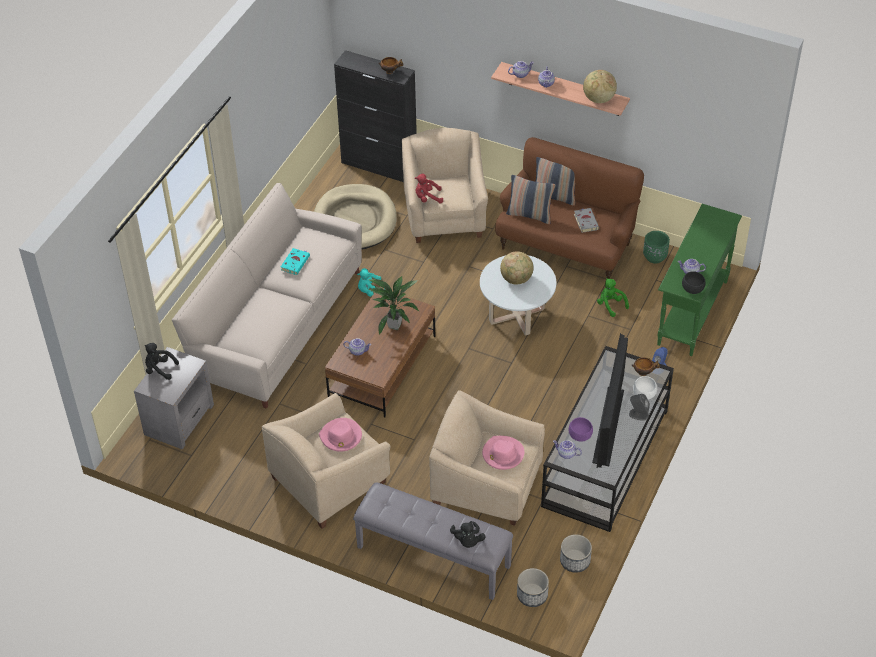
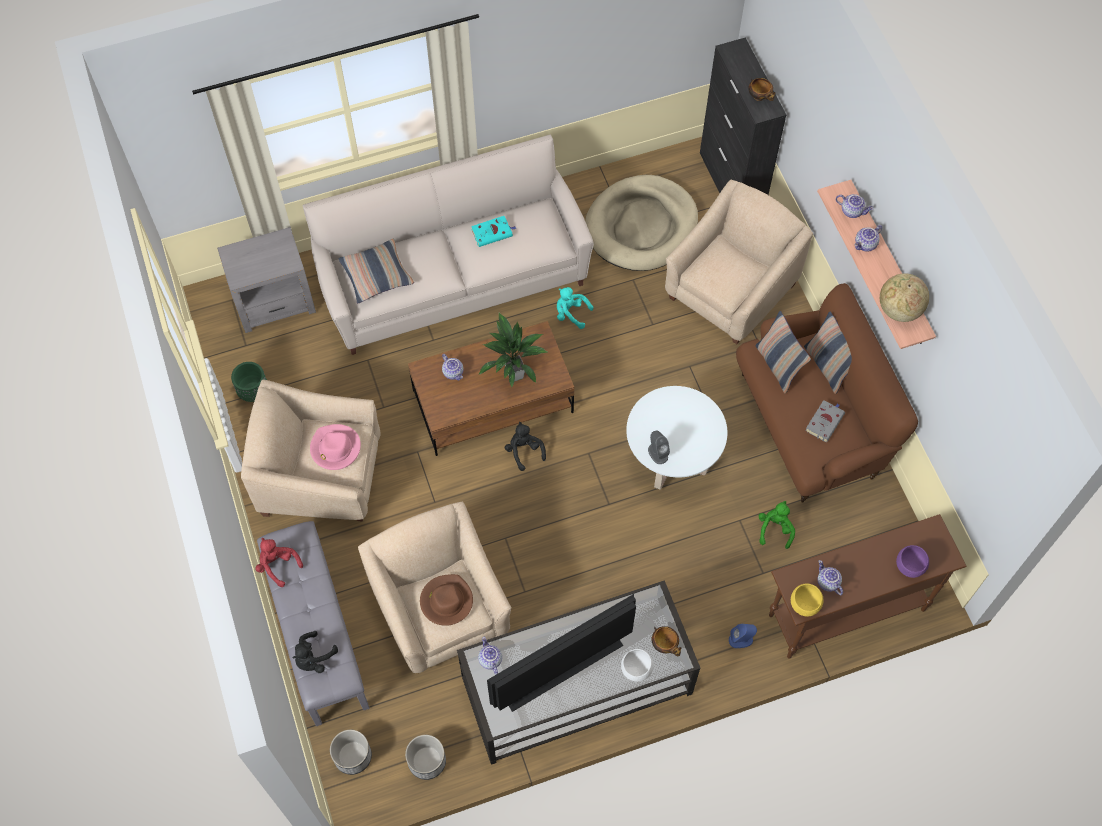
camera: 45 degrees right, 15 degrees up
black plush toy [144,343,179,380] -> black plush toy moved to [505,422,546,471]
red plush toy [415,174,443,203] -> red plush toy moved to [255,538,303,587]
pink hat [482,436,525,470] -> brown hat [420,574,473,626]
globe [500,251,534,284] -> none
purple bowl [568,417,593,442] -> purple bowl moved to [896,545,929,578]
grey speaker [629,394,650,421] -> grey speaker moved to [648,431,670,464]
green planter [643,231,670,264] -> green planter moved to [231,362,267,402]
green console table [657,204,742,356] -> brown console table [769,514,967,659]
black bowl [682,271,706,294] -> yellow bowl [791,584,823,617]
none -> pillow [338,239,414,303]

